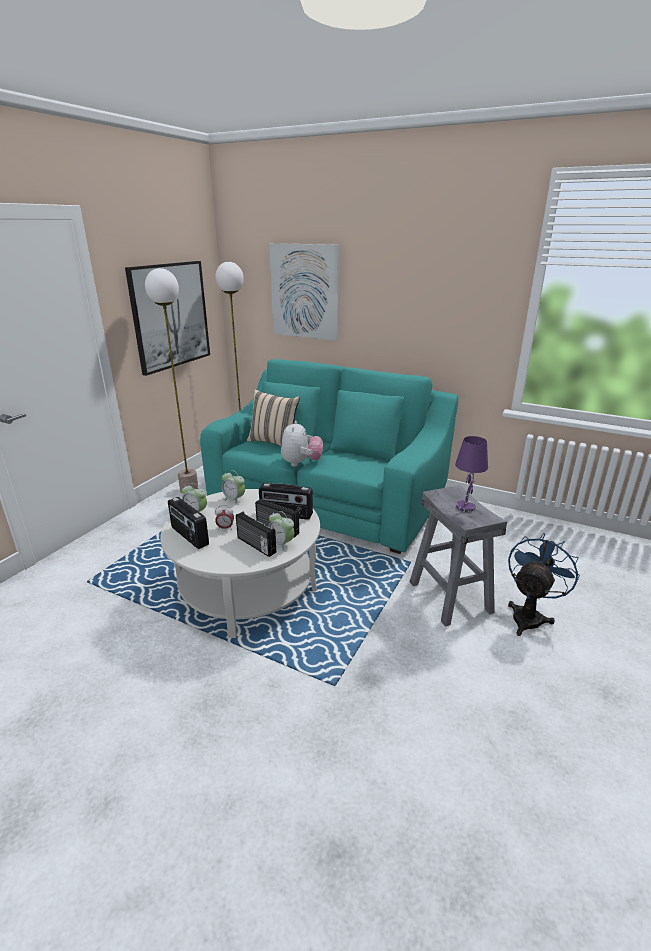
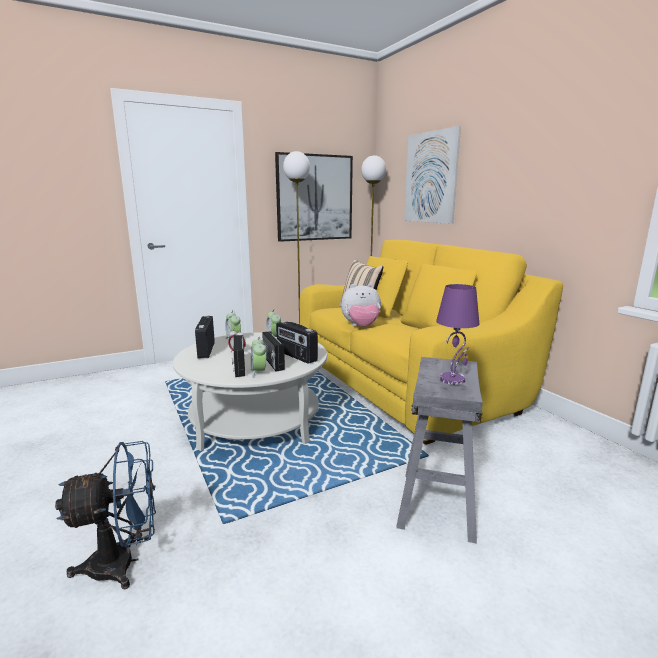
camera: 35 degrees right, 10 degrees down
turquoise sofa [200,359,459,554] -> yellow sofa [300,240,563,445]
plush toy [281,420,323,467] -> plush toy turned 45 degrees clockwise [341,284,381,327]
blue fan [508,533,580,636] -> blue fan moved to [55,441,156,589]

